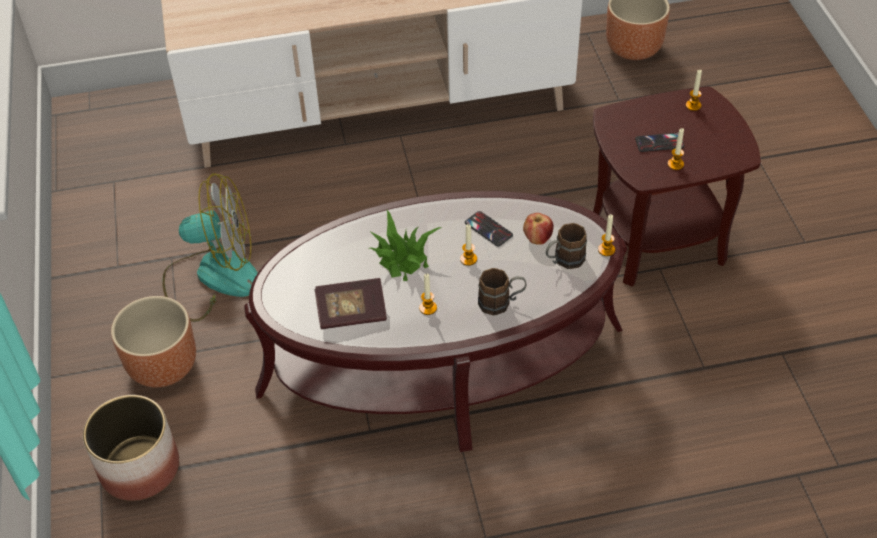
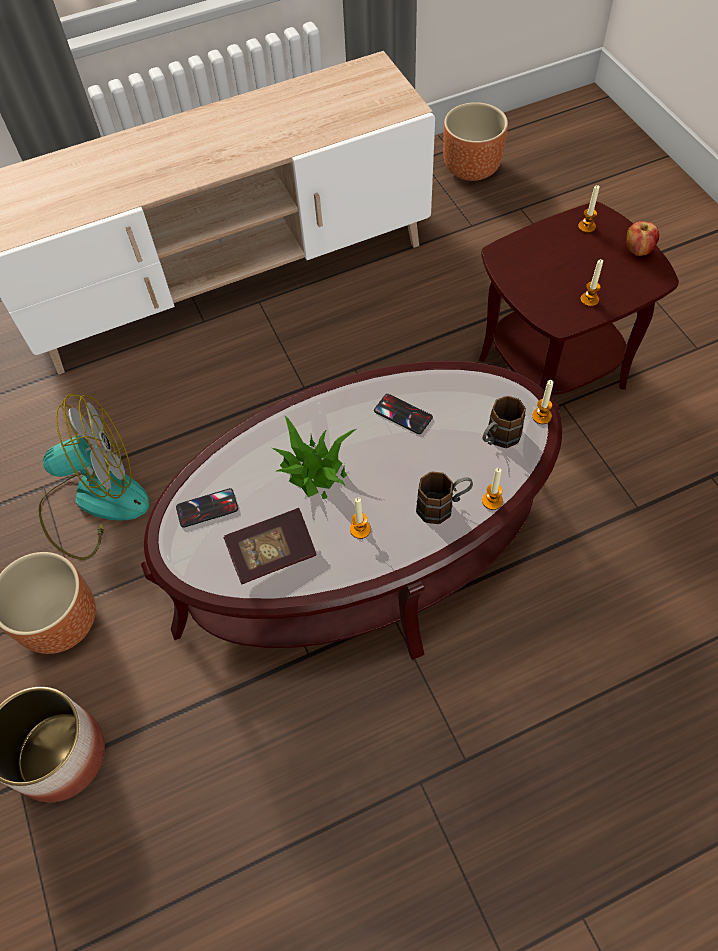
camera: 10 degrees left, 10 degrees up
candle [460,224,477,266] -> candle moved to [482,468,503,510]
apple [523,213,554,245] -> apple moved to [626,221,659,256]
phone [635,133,684,152] -> phone moved to [176,488,238,528]

